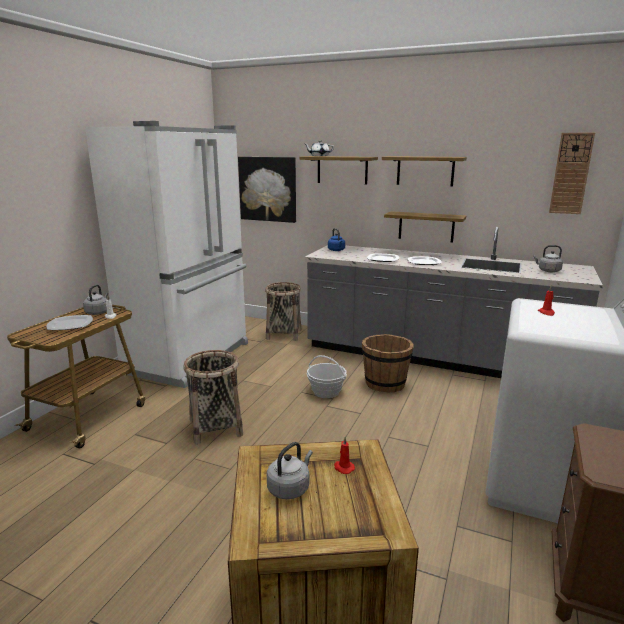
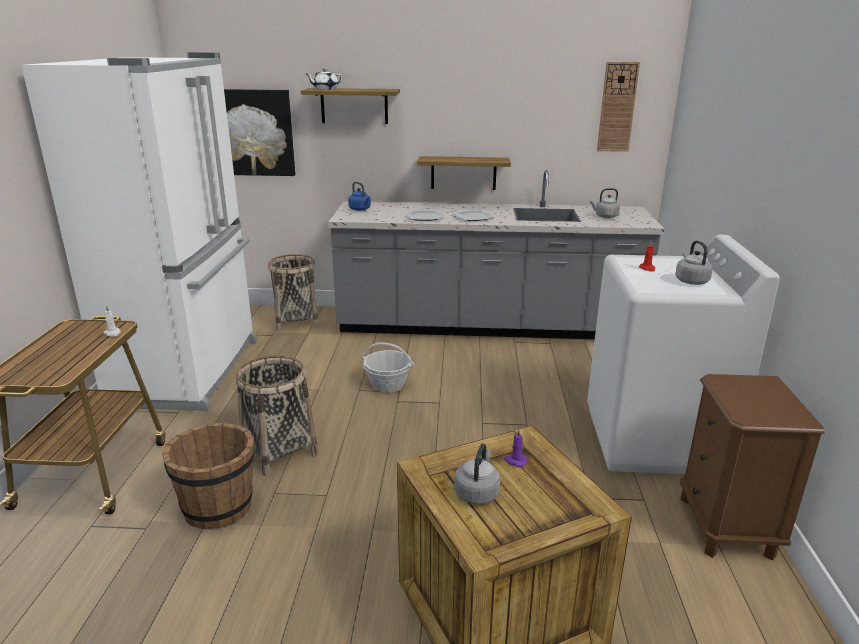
camera: 20 degrees left, 5 degrees up
plate [46,315,93,330] -> none
grey kettle [83,285,108,315] -> grey kettle moved to [675,240,713,285]
red candle [334,437,355,474] -> purple candle [504,429,528,467]
brown bucket [362,334,414,393] -> brown bucket moved to [162,423,254,529]
shelf [382,156,467,187] -> none

